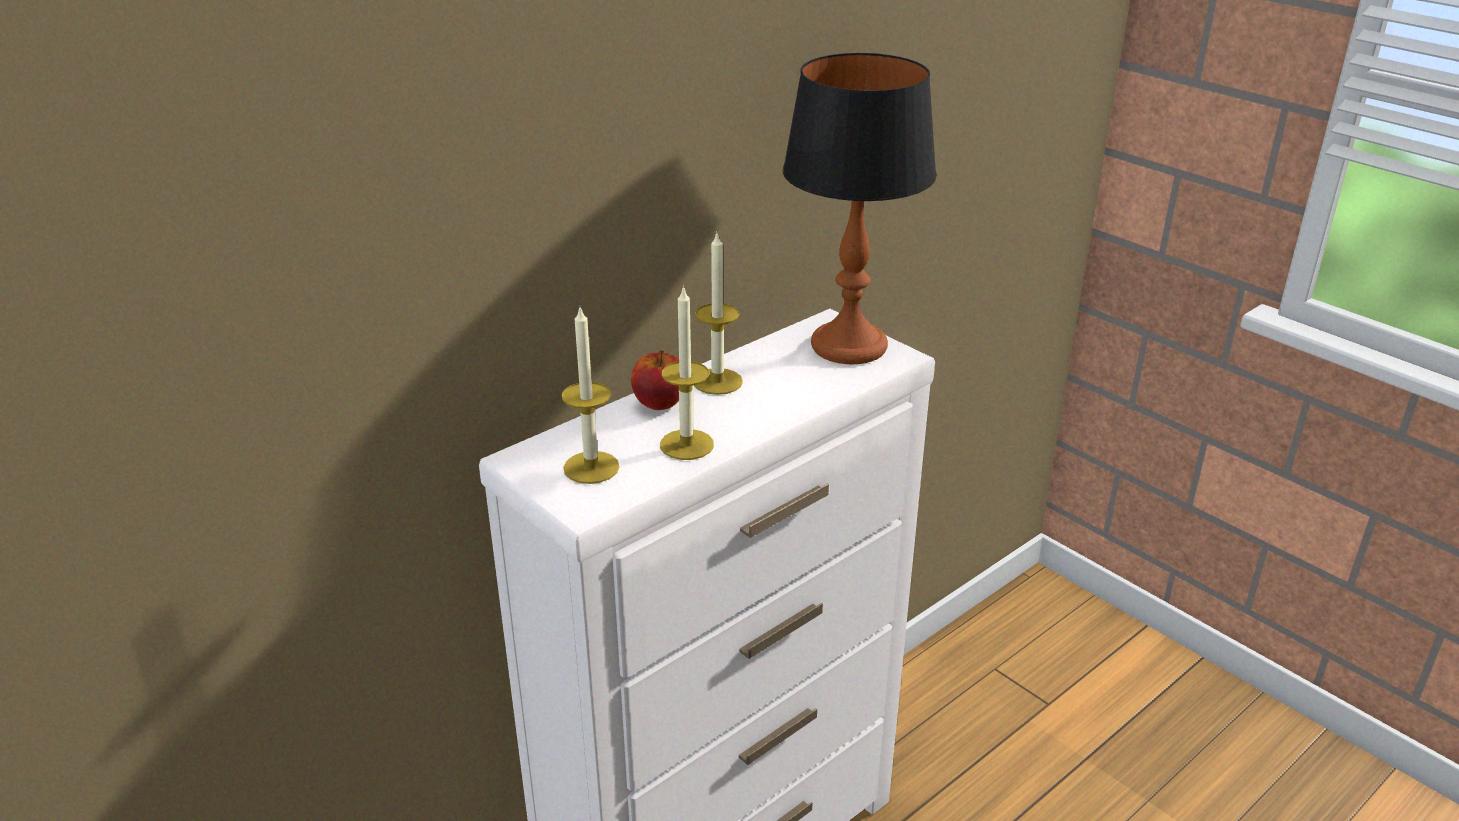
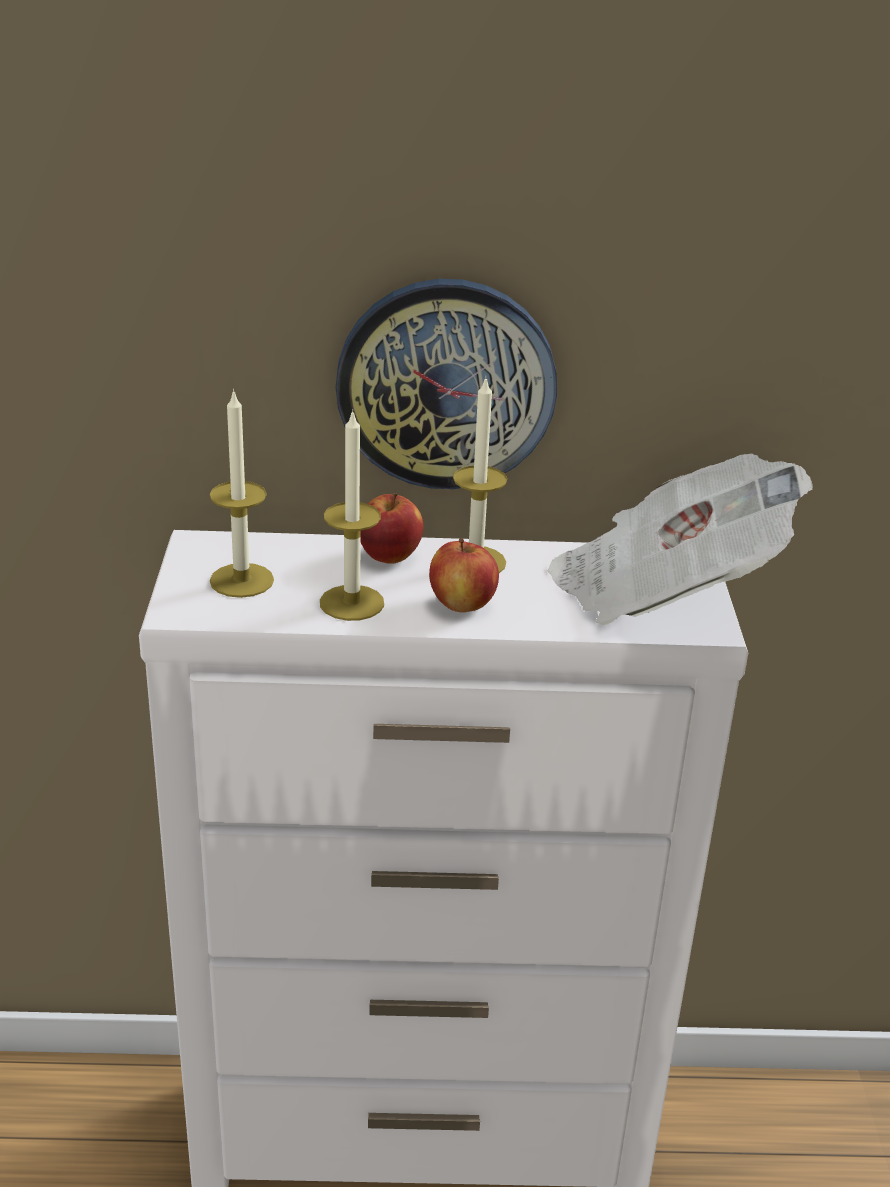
camera: 40 degrees right, 0 degrees up
table lamp [783,53,937,364] -> newspaper [548,453,813,625]
none -> wall clock [336,279,557,489]
none -> apple [429,538,499,612]

